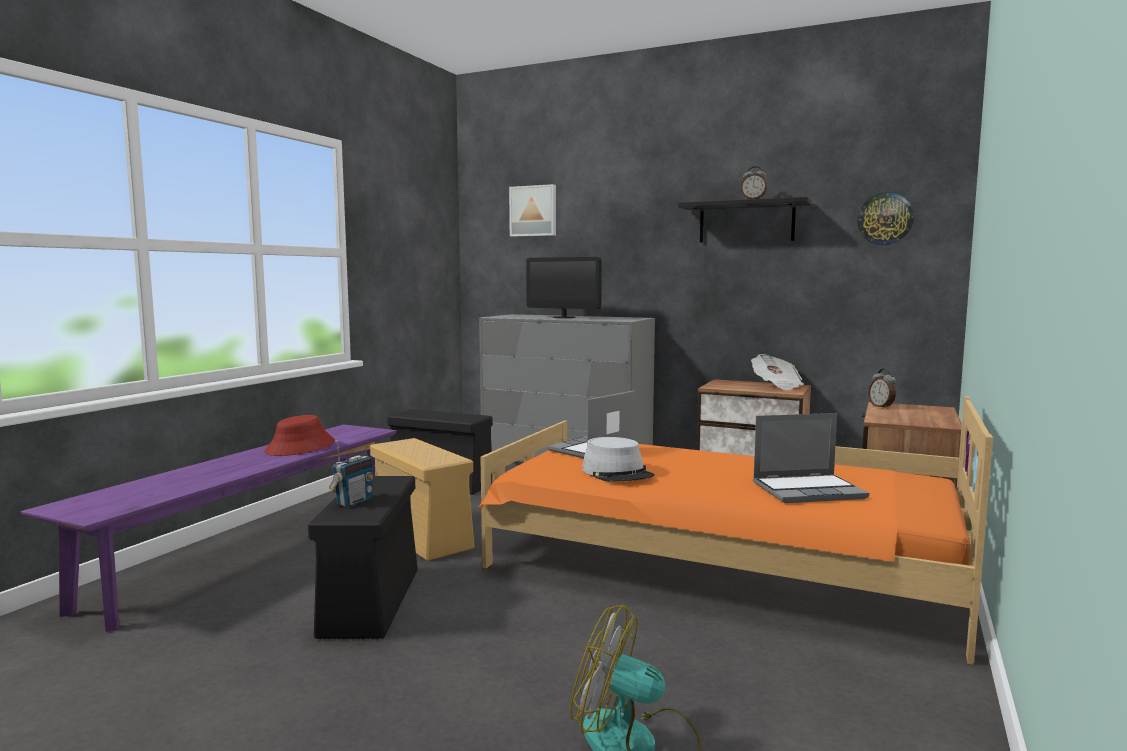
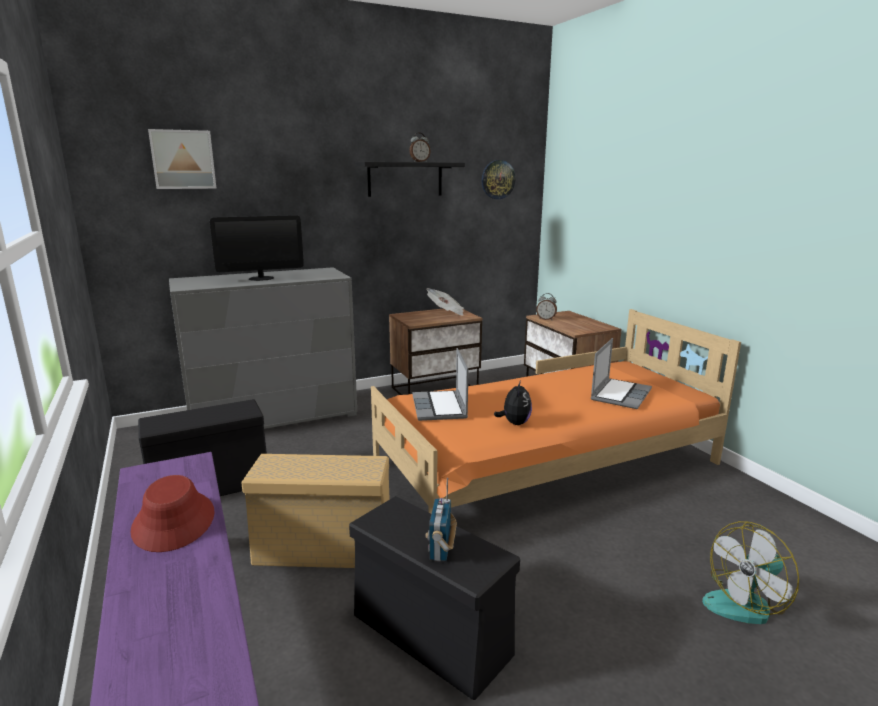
camera: 50 degrees left, 10 degrees up
radio [329,440,373,507] -> radio turned 150 degrees counterclockwise [425,478,457,562]
grey hat [582,437,654,482] -> plush toy [494,380,532,425]

